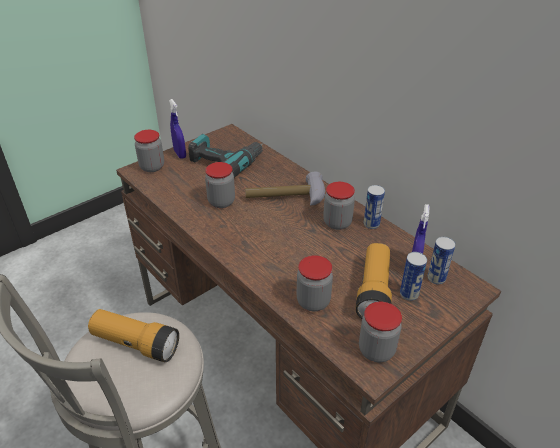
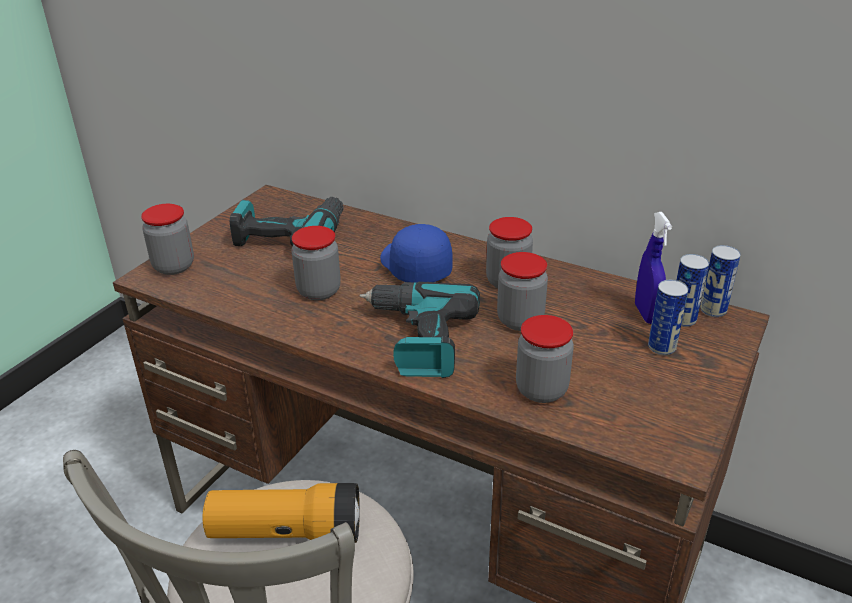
camera: 20 degrees left, 5 degrees down
blue spray bottle [169,99,186,159] -> none
hammer [245,171,325,206] -> blue cap [380,224,453,283]
flashlight [356,243,392,319] -> none
jar [359,302,402,362] -> jar moved to [497,252,548,331]
can [364,185,385,229] -> can moved to [700,245,741,317]
none -> power drill [360,282,480,378]

